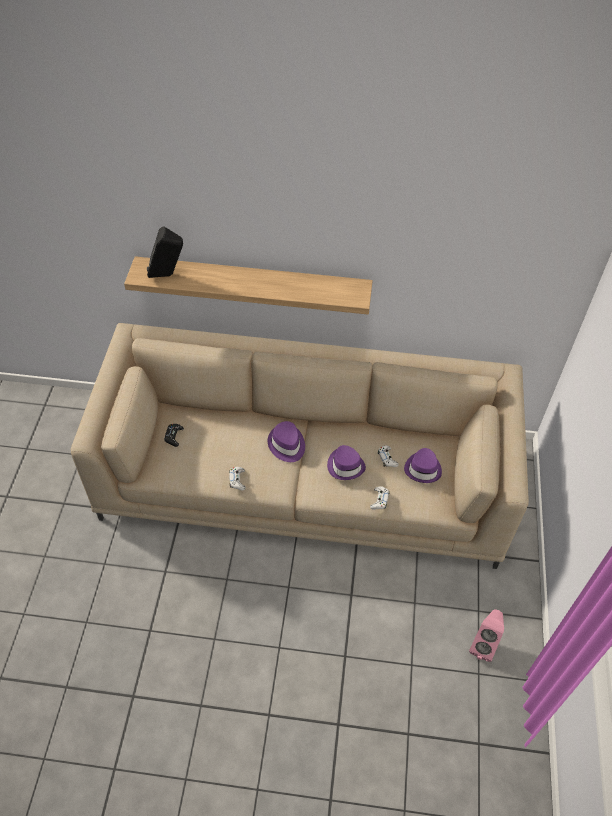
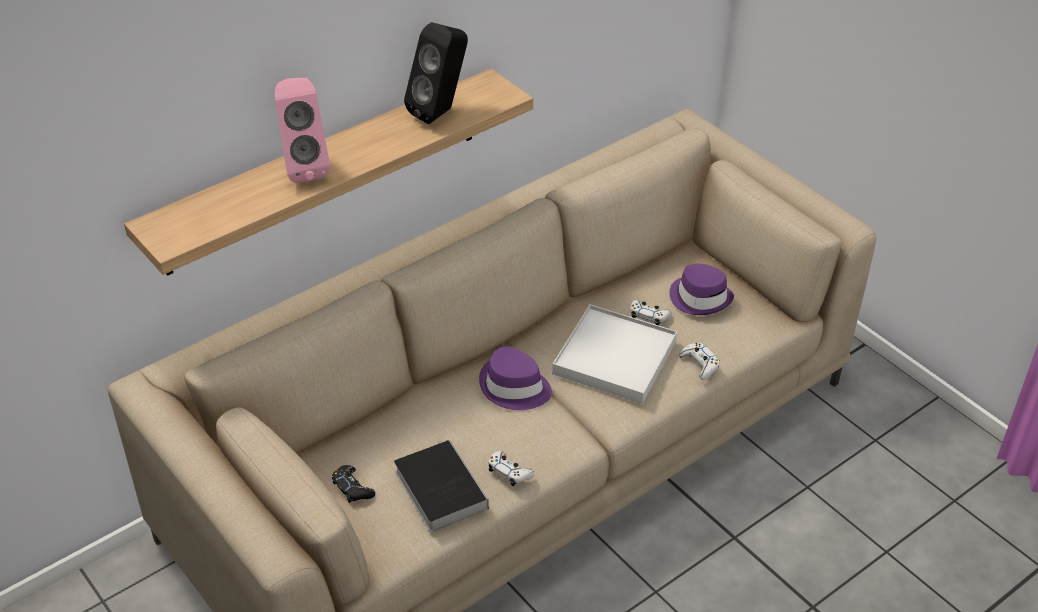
camera: 45 degrees left, 10 degrees down
black speaker [147,227,183,278] -> black speaker moved to [404,22,468,124]
purple hat [327,445,366,480] -> white tray [552,304,677,404]
pink speaker [469,609,504,662] -> pink speaker moved to [275,78,330,183]
none -> book [394,440,489,532]

